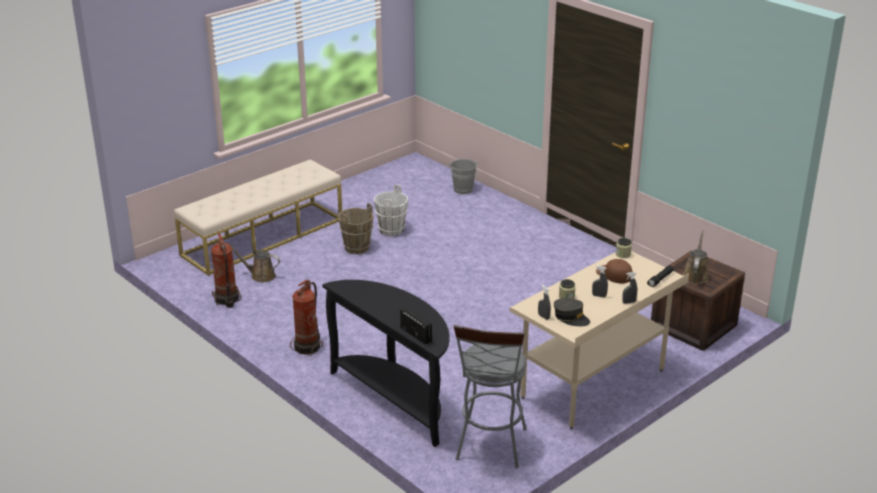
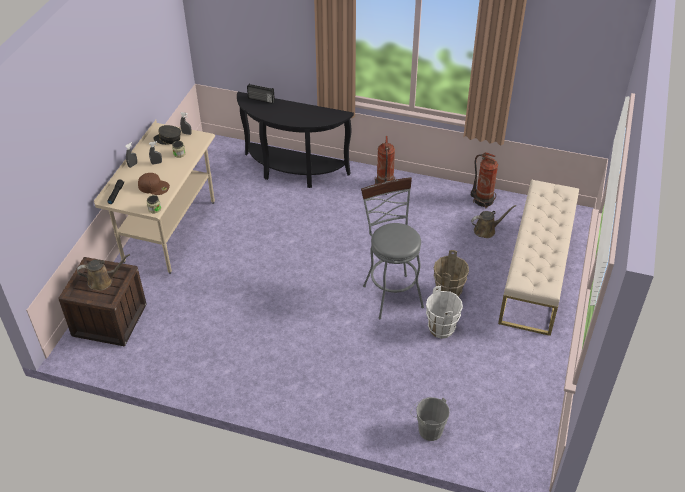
camera: 150 degrees right, 15 degrees up
grey stool [454,325,527,468] -> grey stool moved to [361,177,424,319]
brown watering can [682,230,709,284] -> brown watering can turned 90 degrees counterclockwise [77,254,130,291]

